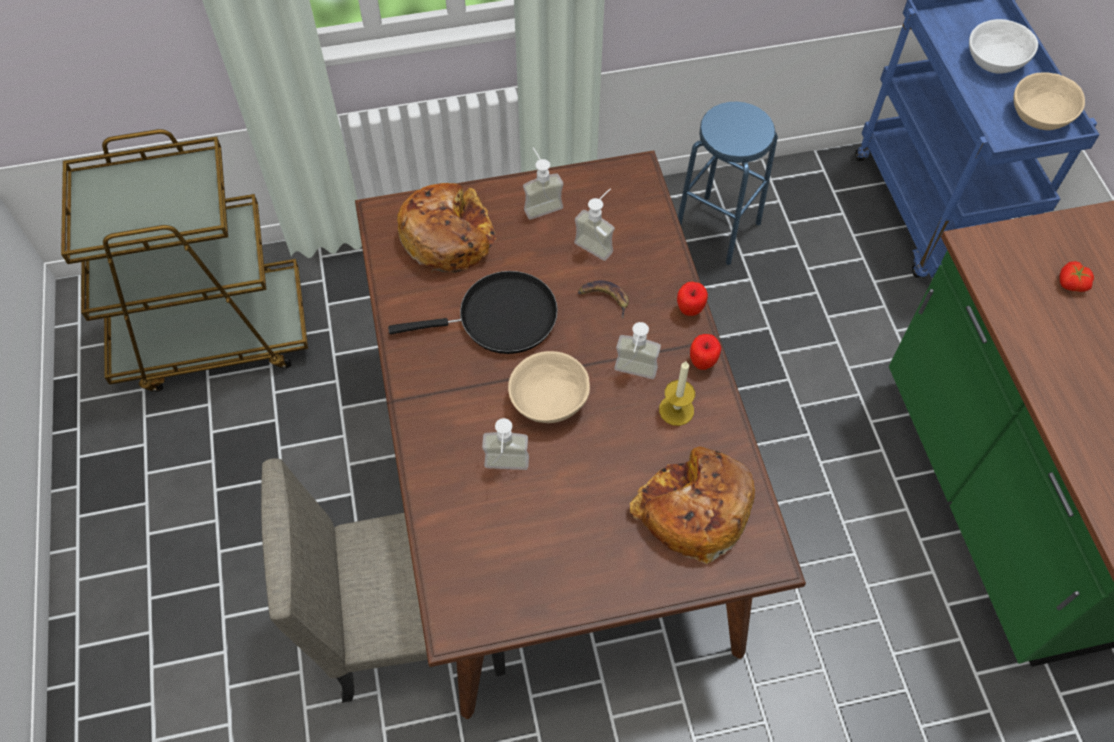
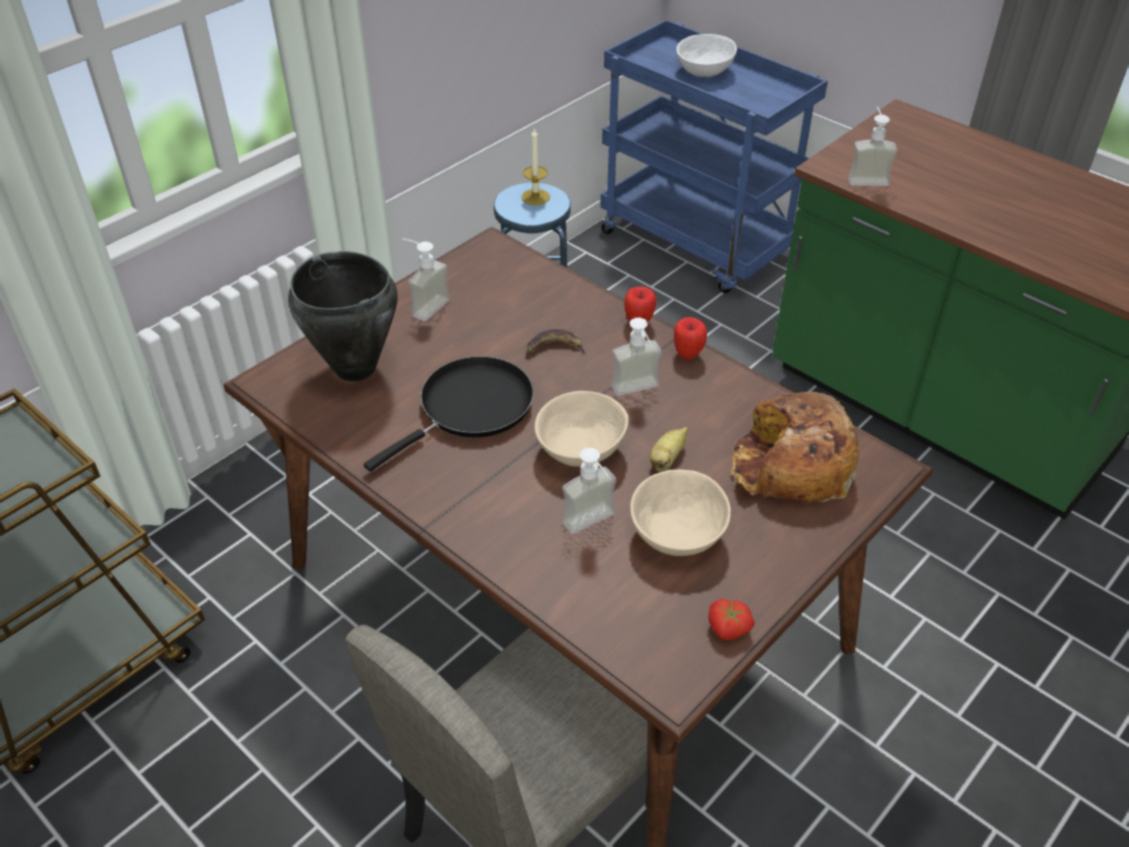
camera: 35 degrees left, 15 degrees down
bread [397,183,496,273] -> black cooking pot [288,251,398,381]
soap dispenser [574,188,615,261] -> soap dispenser moved to [848,107,897,186]
candle [659,360,695,426] -> candle moved to [521,127,550,205]
beige bowl [1014,72,1085,130] -> beige bowl moved to [630,470,731,556]
tomato [1060,261,1094,292] -> tomato moved to [708,598,755,640]
none -> banana [650,427,688,472]

